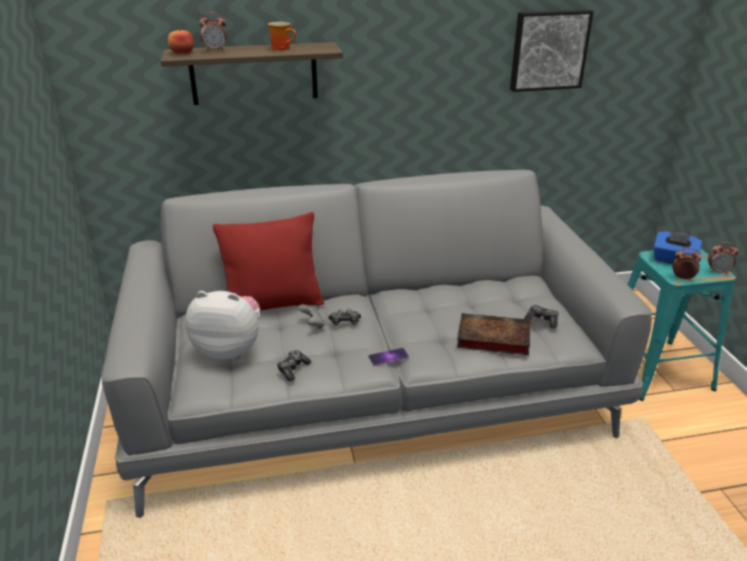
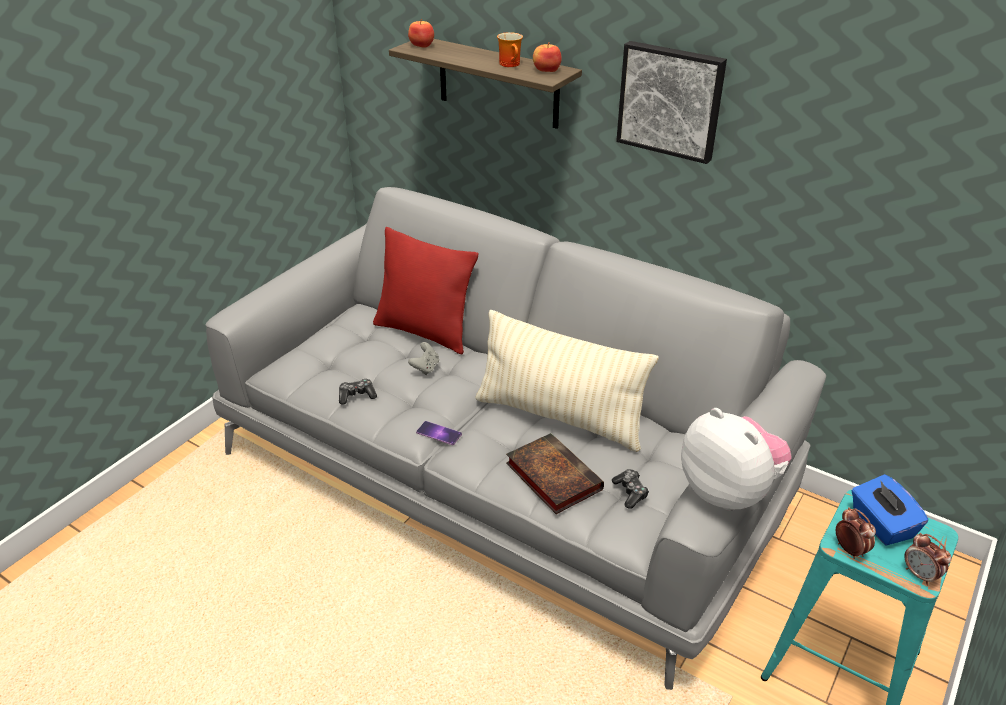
camera: 45 degrees right, 5 degrees up
plush toy [185,291,260,360] -> plush toy moved to [681,408,792,511]
alarm clock [199,12,227,52] -> none
game controller [328,309,361,326] -> none
picture [510,10,594,92] -> picture moved to [616,41,727,164]
none -> beige pillow [475,310,659,452]
none -> apple [533,42,562,72]

